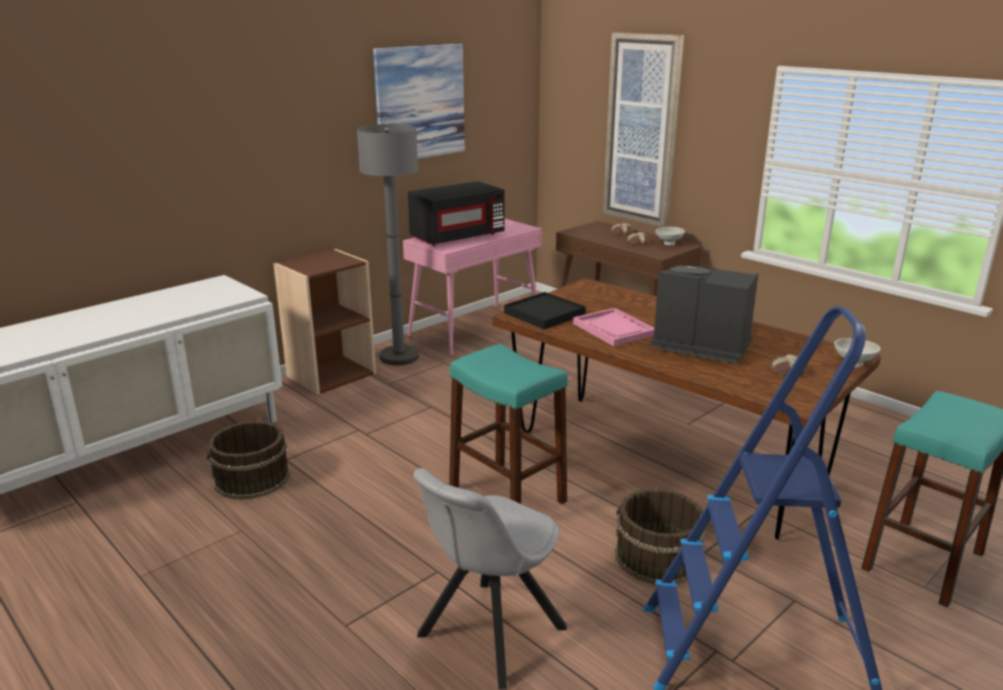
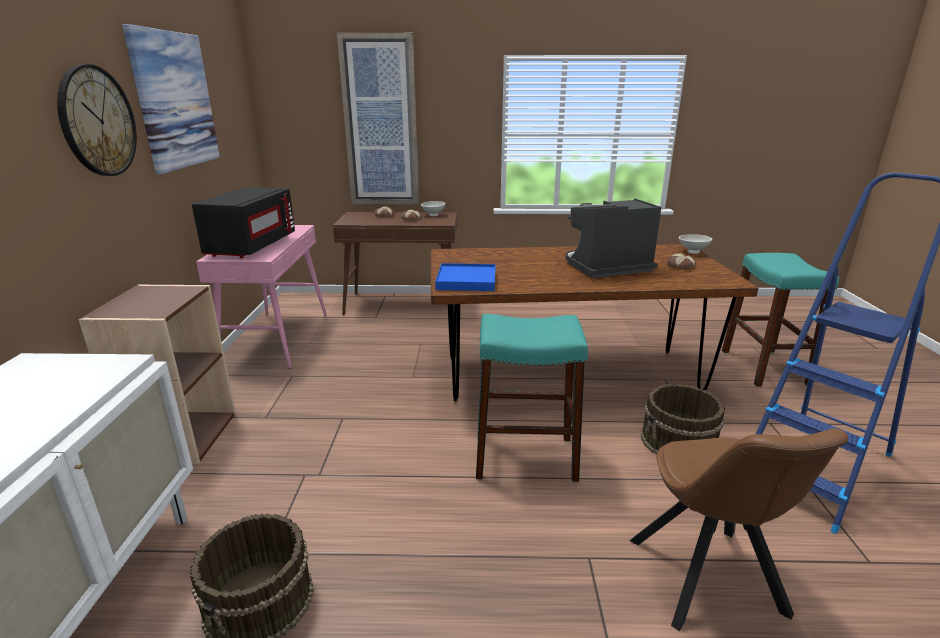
camera: 45 degrees left, 0 degrees up
grey floor lamp [357,124,419,366] -> none
grey chair [413,468,567,689] -> brown chair [630,428,848,631]
black tray [504,292,586,330] -> blue tray [435,263,495,291]
pink tray [573,308,654,346] -> none
none -> wall clock [57,64,137,176]

